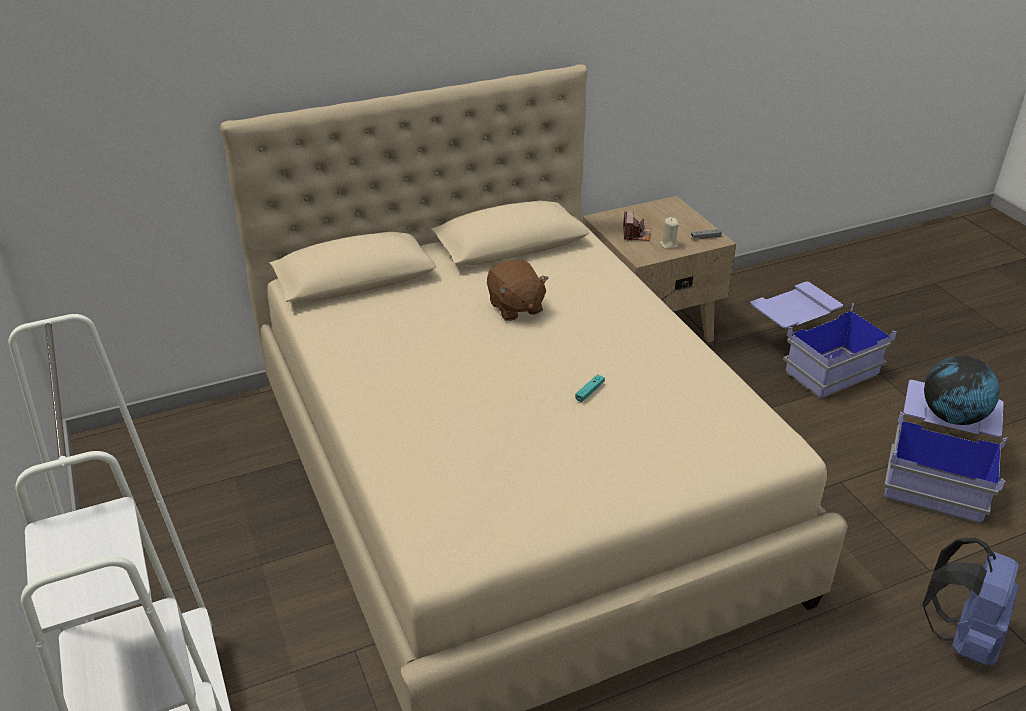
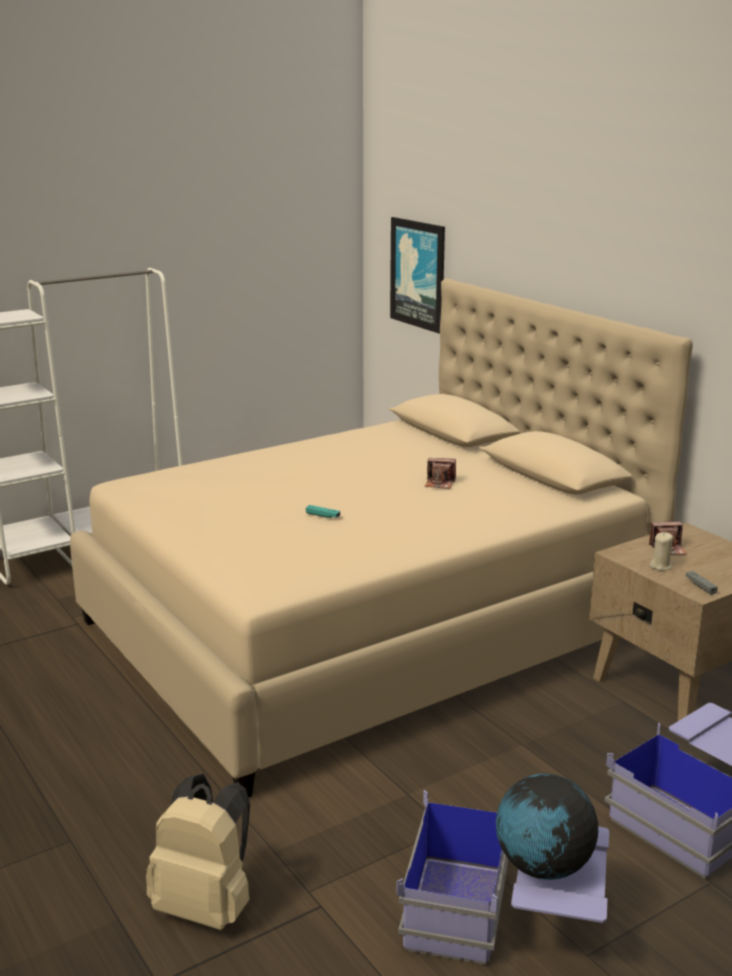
camera: 80 degrees right, 15 degrees down
brown plush toy [487,260,549,321] -> camera [425,458,456,489]
blue backpack [922,538,1019,666] -> beige backpack [146,774,250,930]
none -> picture [390,217,445,334]

